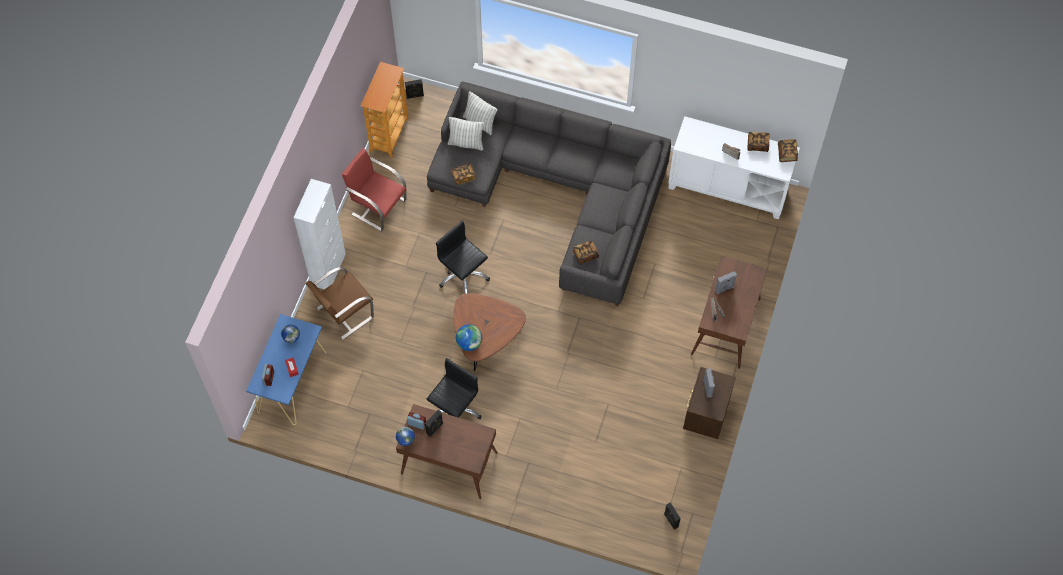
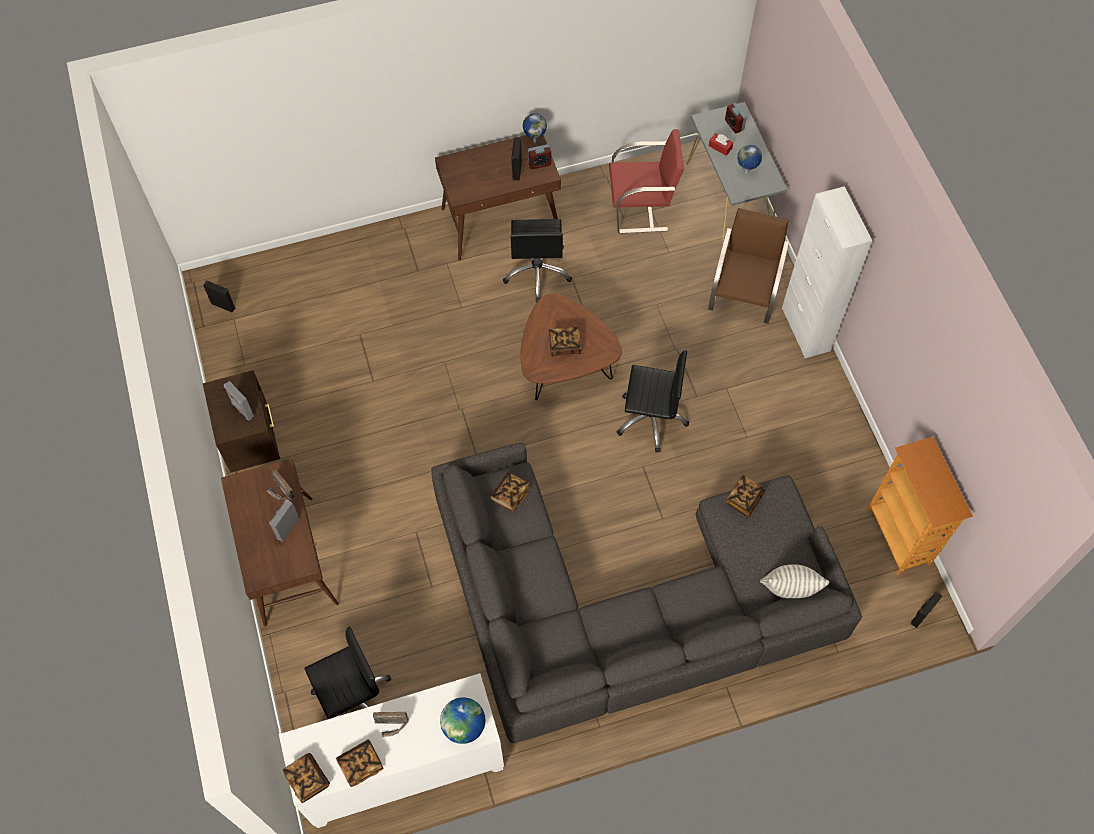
camera: 145 degrees right, 0 degrees up
blue console table [246,314,326,425] -> grey console table [687,102,787,244]
red chair [342,148,407,231] -> red chair moved to [609,129,684,234]
pillow [448,117,484,151] -> none
globe [456,325,482,351] -> globe moved to [440,697,485,744]
none -> black office chair [304,627,391,719]
none -> book [549,327,581,357]

